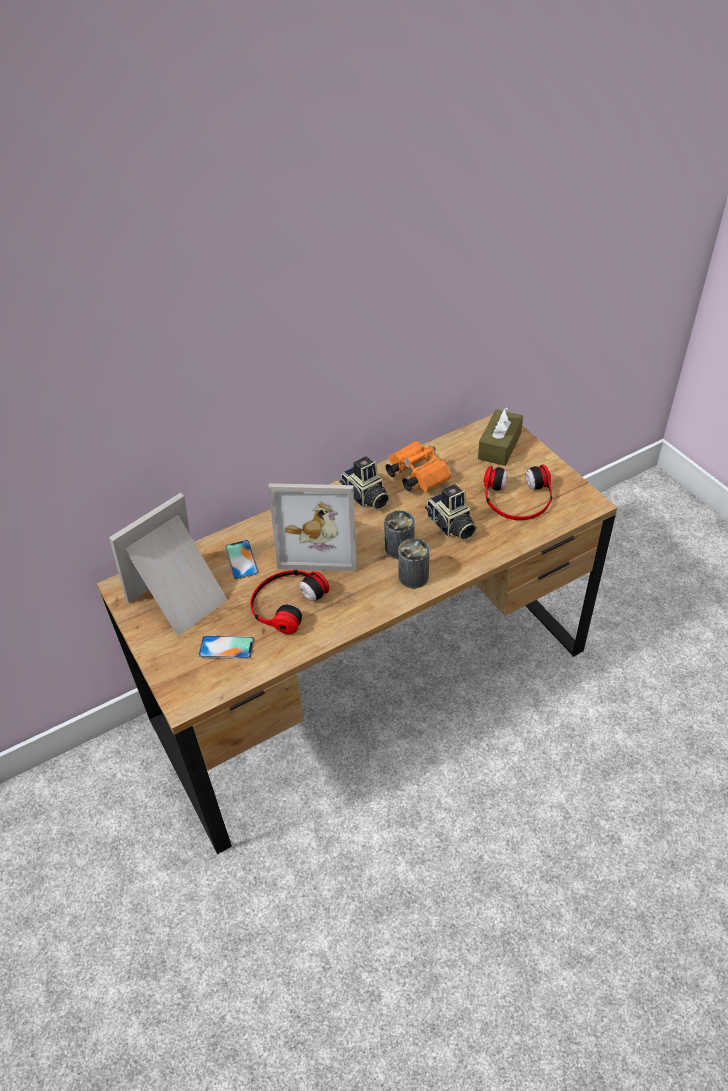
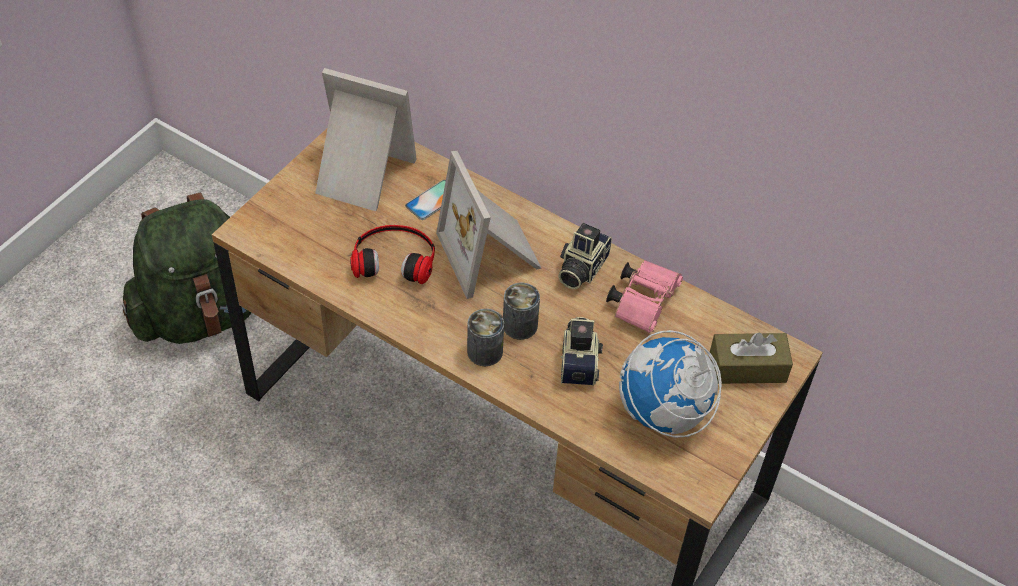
camera: 60 degrees right, 5 degrees up
phone [199,636,254,659] -> none
orange binoculars [386,440,452,492] -> pink binoculars [606,260,683,333]
camera [425,484,477,541] -> camera turned 150 degrees clockwise [561,317,603,386]
headphones [484,464,552,520] -> globe [619,330,722,438]
none -> green backpack [122,193,251,344]

